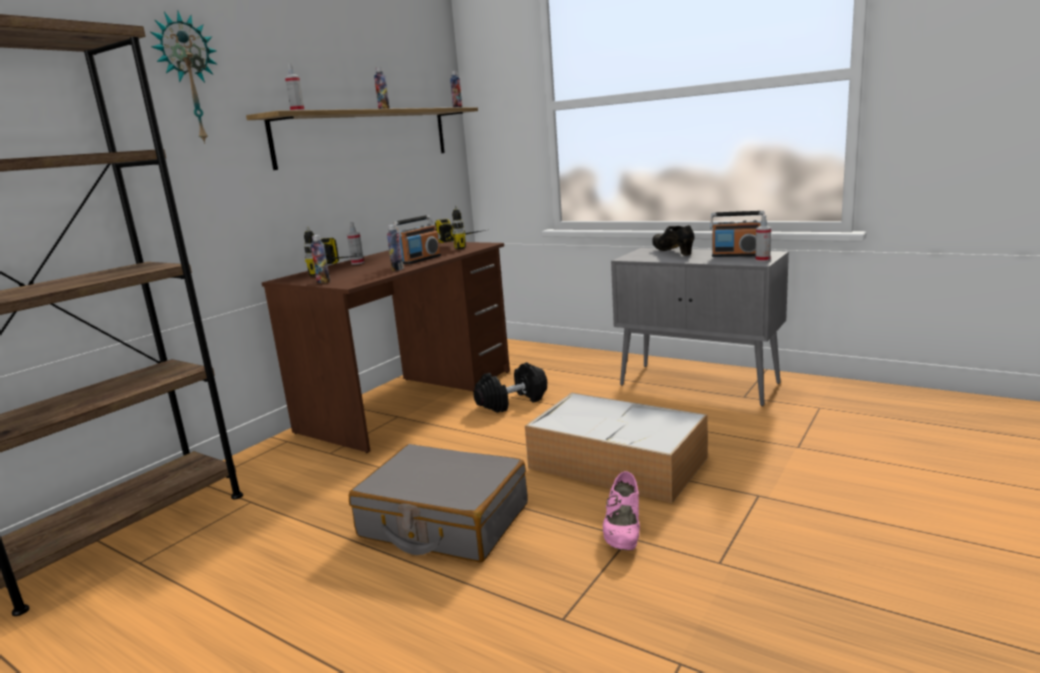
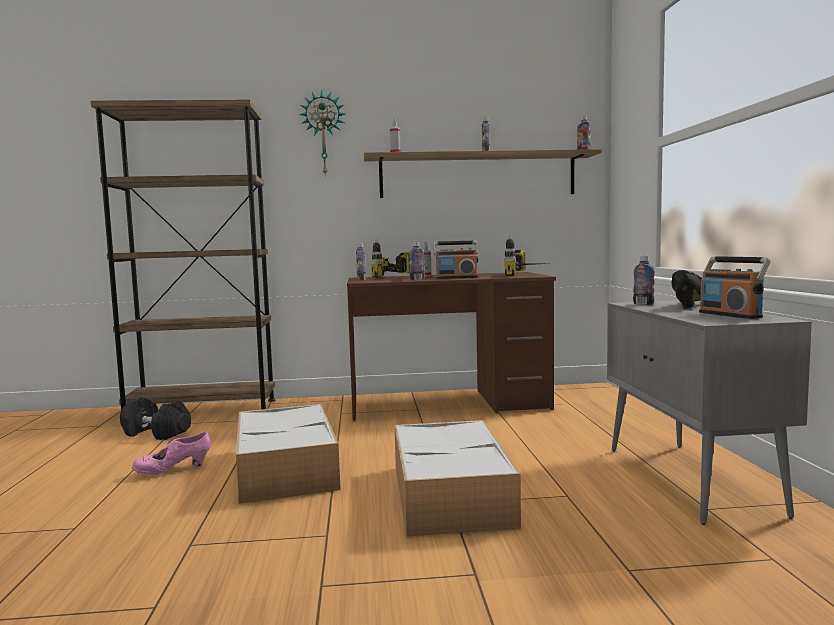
camera: 50 degrees right, 10 degrees down
grey suitcase [349,444,528,562] -> storage box [236,404,341,503]
black dumbbell [474,362,547,413] -> black dumbbell moved to [120,397,191,440]
pink shoe [603,471,640,550] -> pink shoe moved to [132,431,211,475]
spray bottle [755,215,771,262] -> none
none -> bottle [633,256,655,305]

